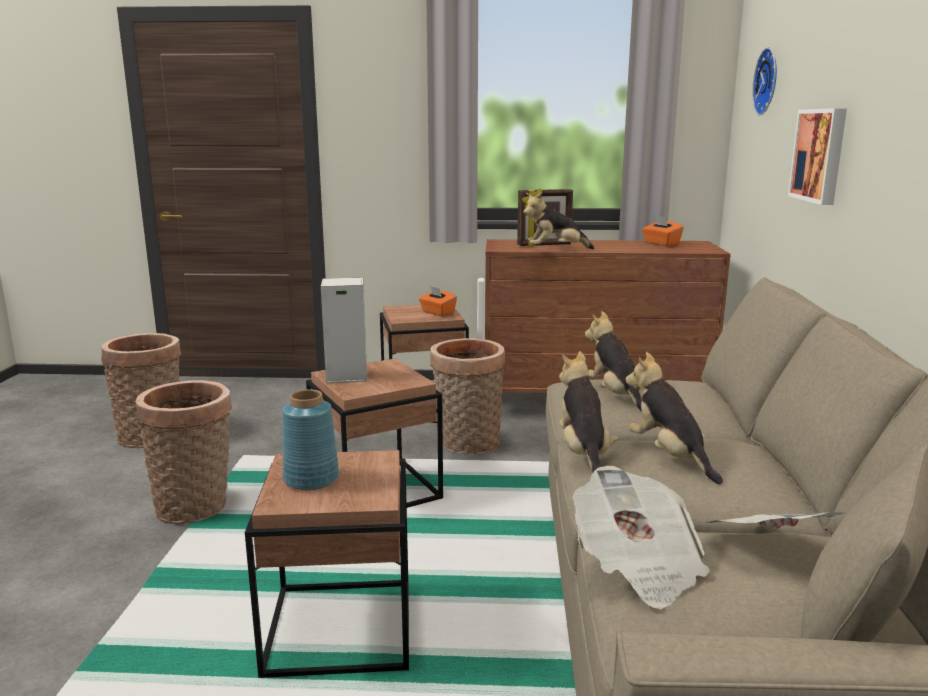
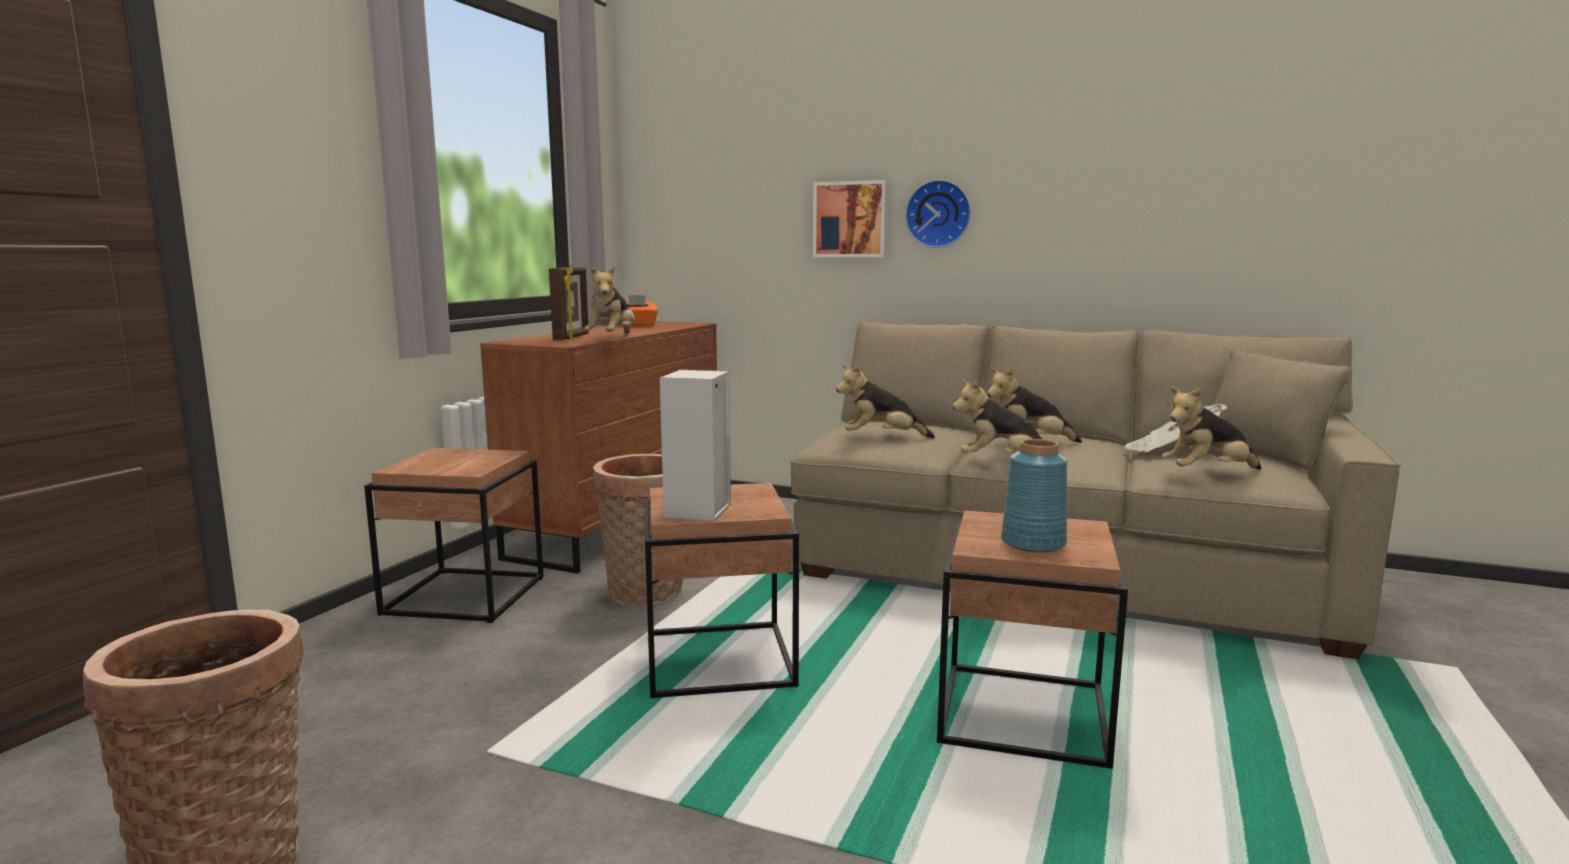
camera: 70 degrees left, 5 degrees down
basket [136,380,232,524] -> none
orange tissue box [419,286,457,316] -> none
newspaper [573,466,710,609] -> plush toy [1162,387,1261,470]
wall clock [752,47,777,115] -> wall clock moved to [905,179,971,248]

